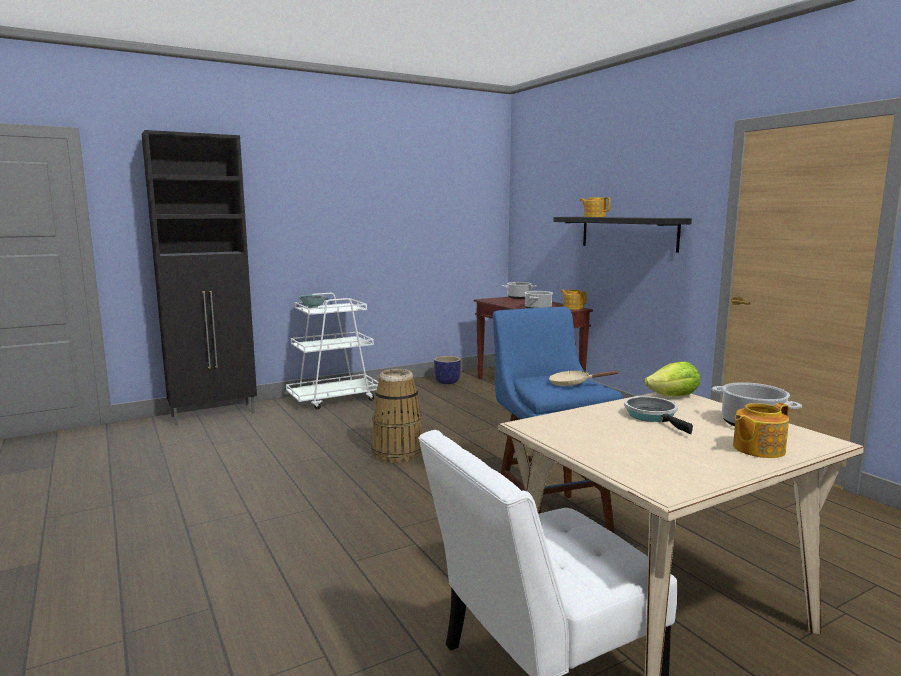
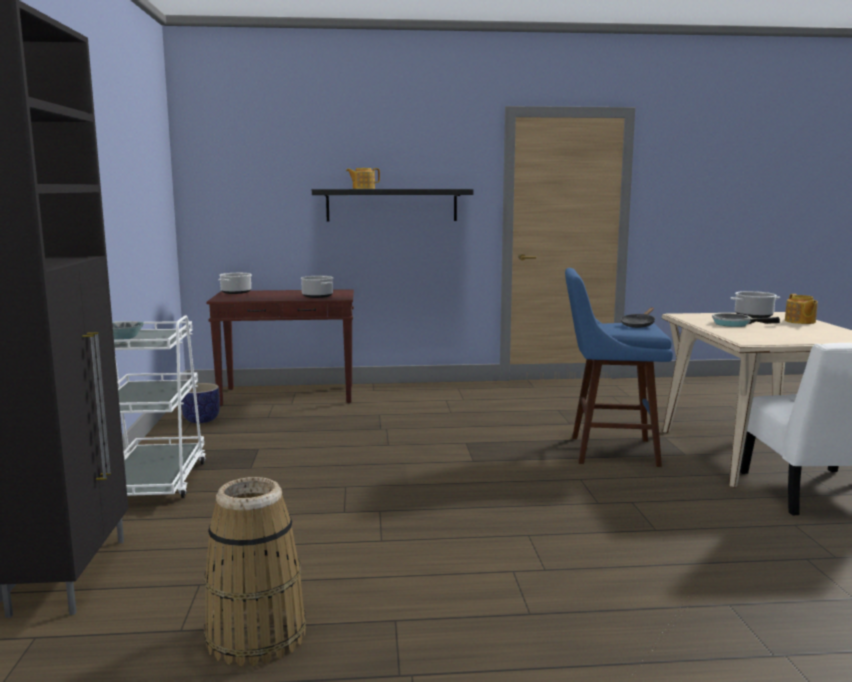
camera: 65 degrees left, 0 degrees up
basket [371,369,422,463] -> basket moved to [204,477,306,666]
beige frying pan [549,370,620,386] -> black frying pan [621,307,655,328]
teapot [561,290,587,310] -> none
lettuce [644,361,700,397] -> none

